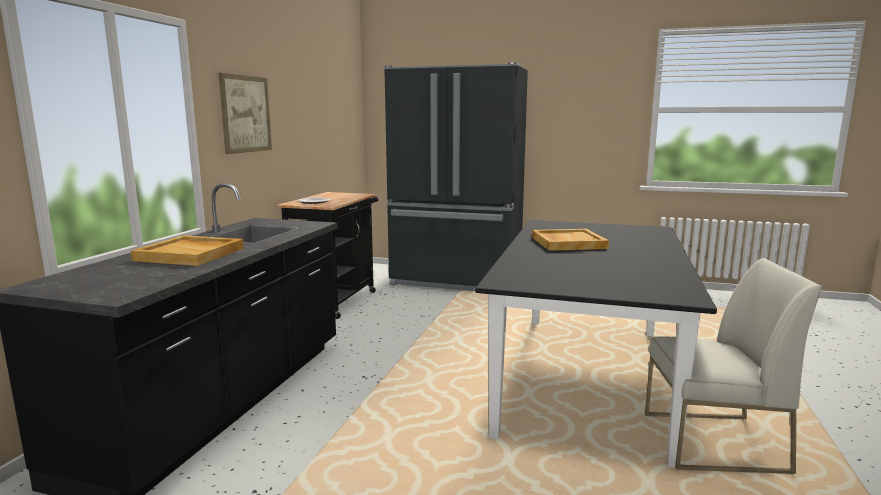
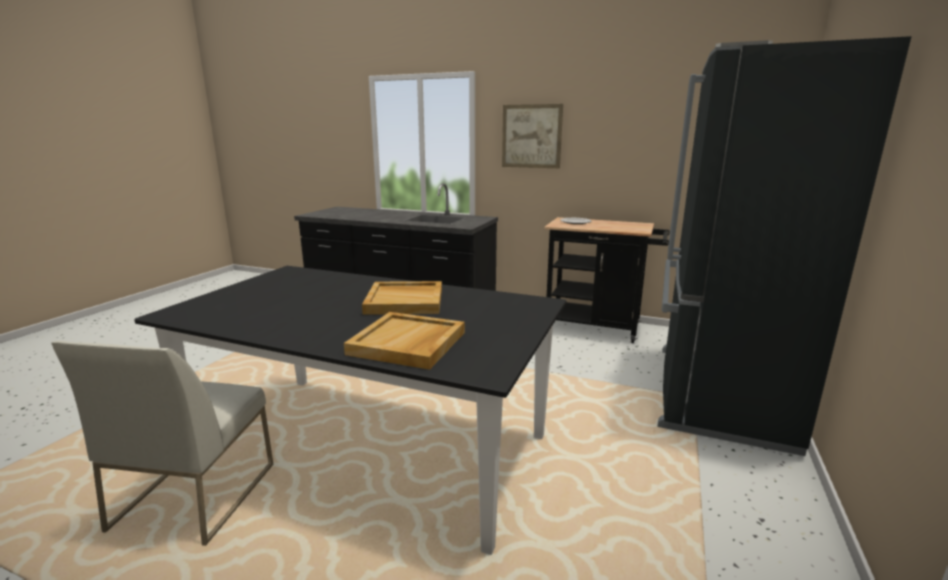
camera: 95 degrees right, 5 degrees up
beige tray [131,235,244,266] -> beige tray moved to [344,312,465,370]

